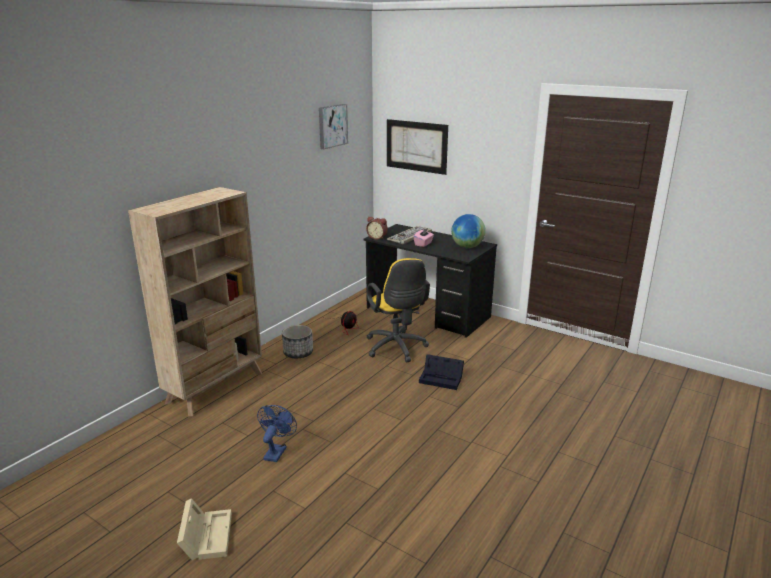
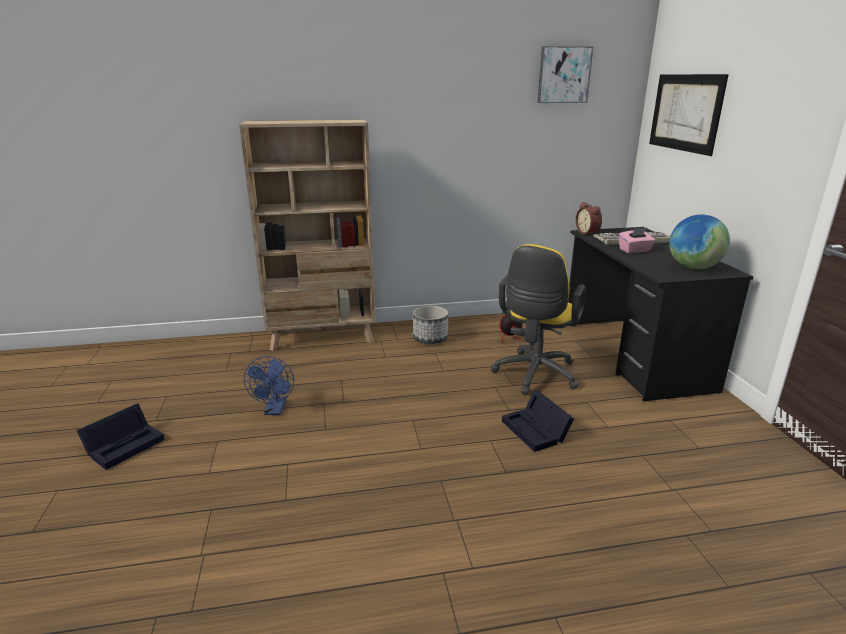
camera: 45 degrees right, 0 degrees up
beige storage box [177,498,232,560] -> black storage box [77,403,165,470]
blue fan [257,405,297,462] -> blue fan turned 120 degrees clockwise [244,356,294,415]

